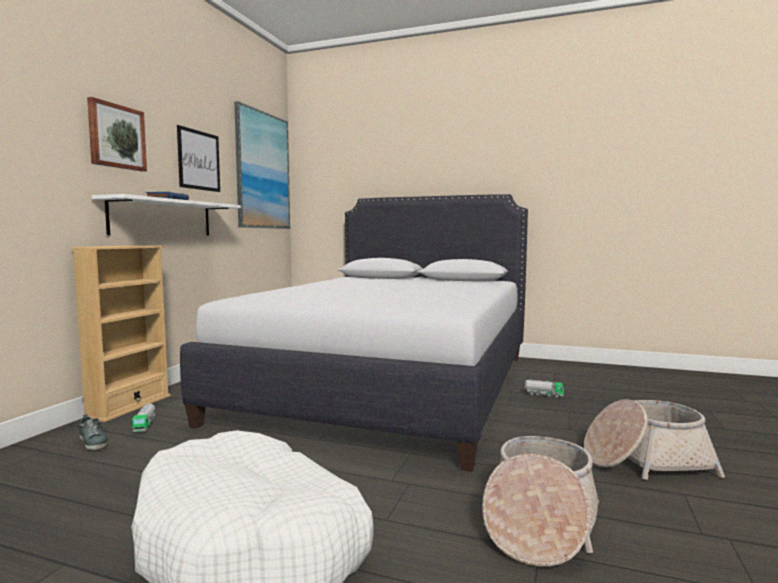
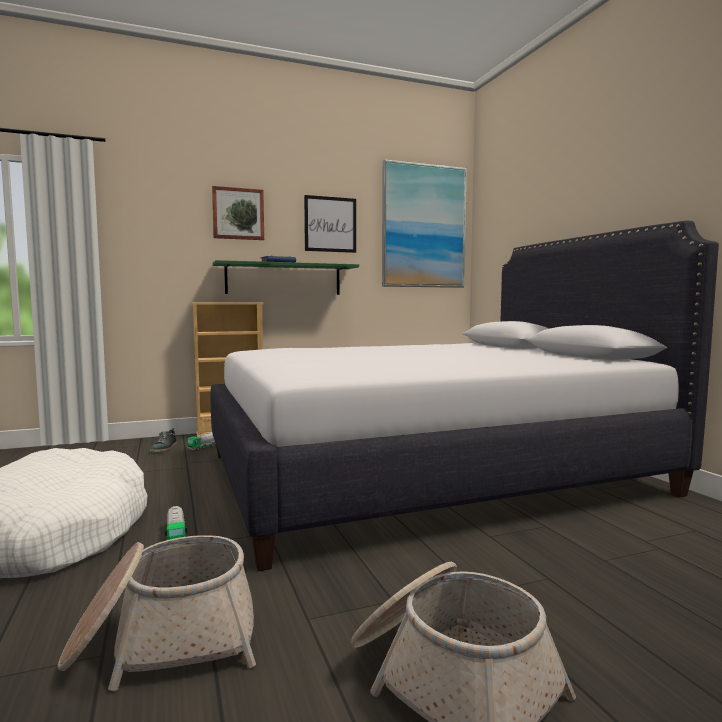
camera: 50 degrees right, 0 degrees up
white shelf [92,194,241,236] -> green shelf [212,260,359,295]
toy truck [525,380,564,398] -> toy truck moved to [165,506,187,540]

